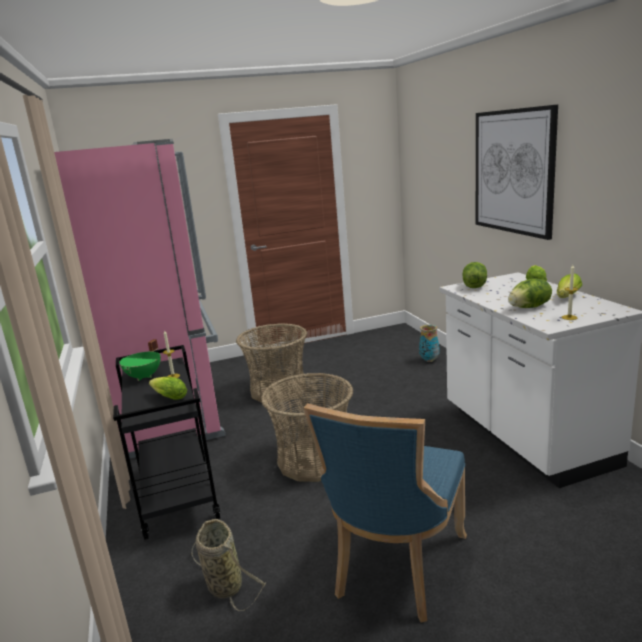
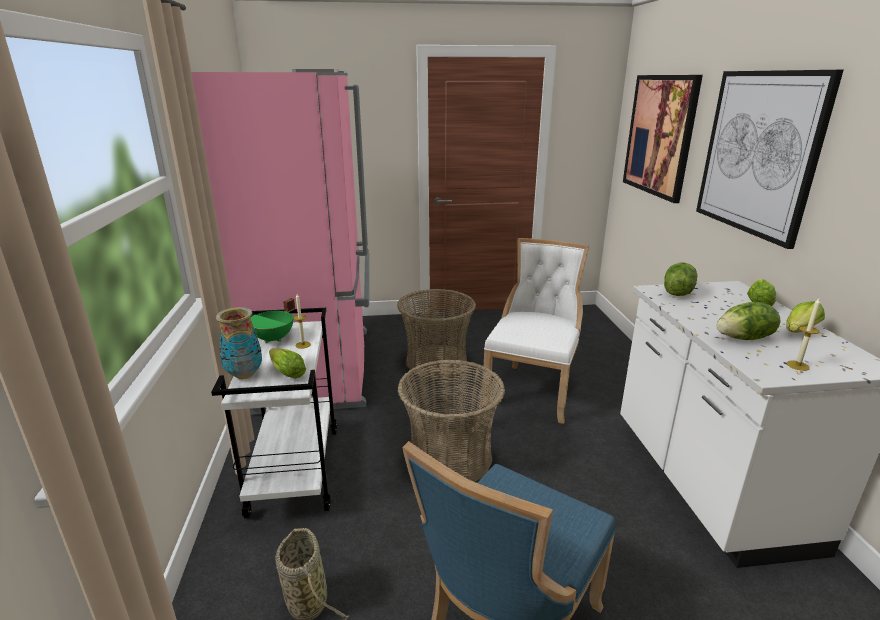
camera: 10 degrees right, 5 degrees up
black cart [113,345,220,540] -> white cart [211,308,337,519]
vase [419,324,440,362] -> vase moved to [216,307,262,379]
none -> white chair [481,238,589,424]
none -> picture [623,75,703,203]

